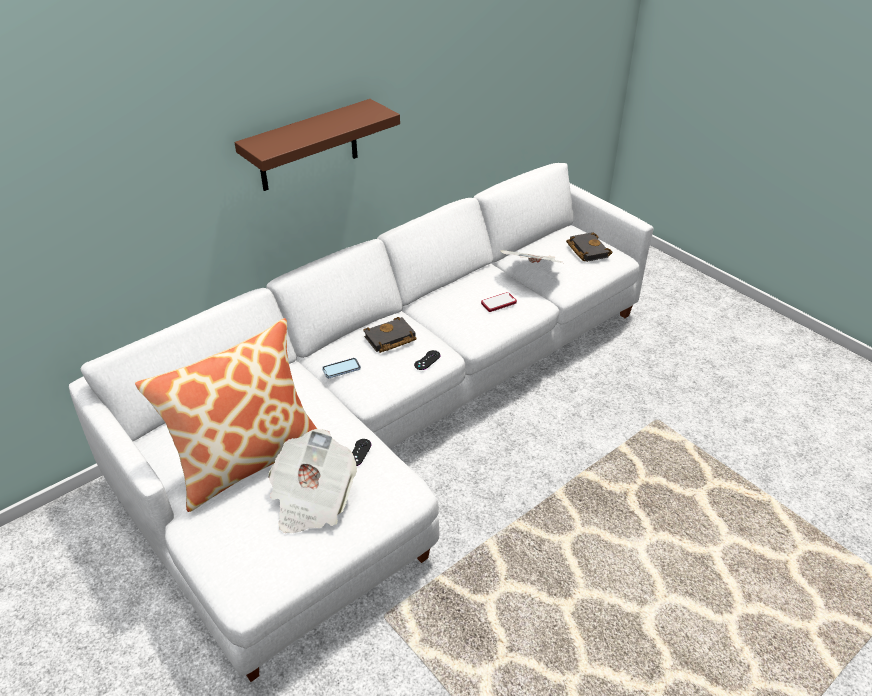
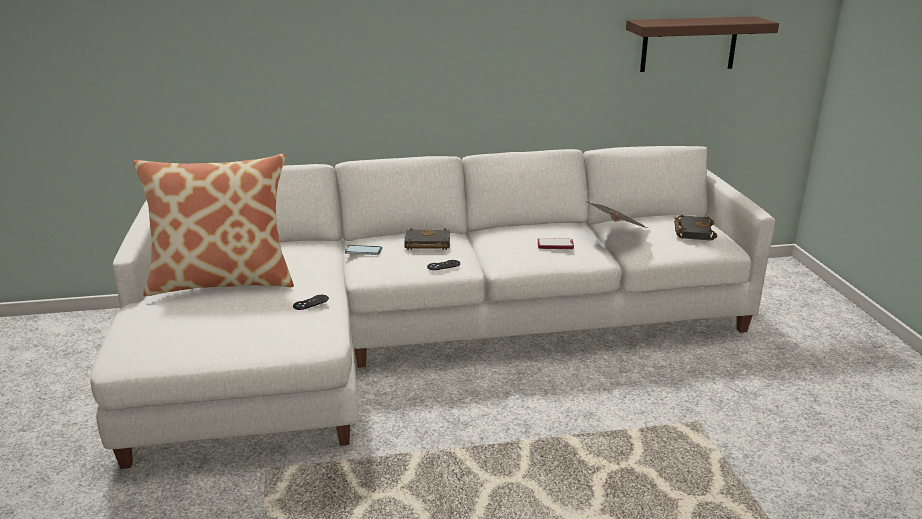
camera: 30 degrees right, 15 degrees down
brown shelf [234,99,400,191] -> brown shelf moved to [626,17,779,72]
newspaper [268,429,357,533] -> none

